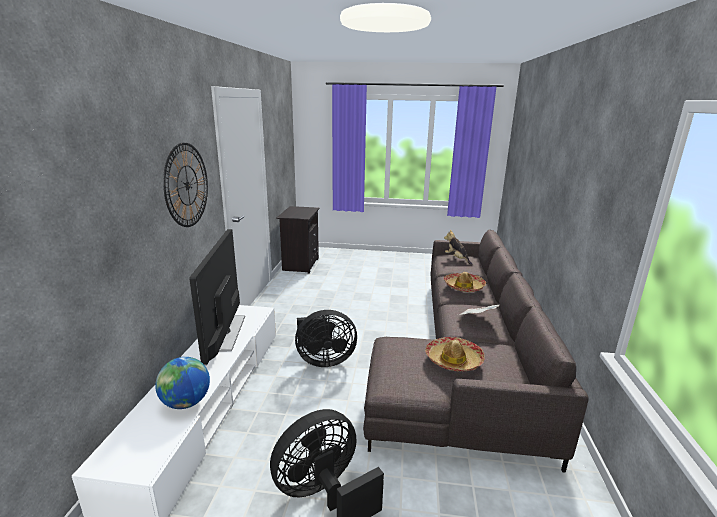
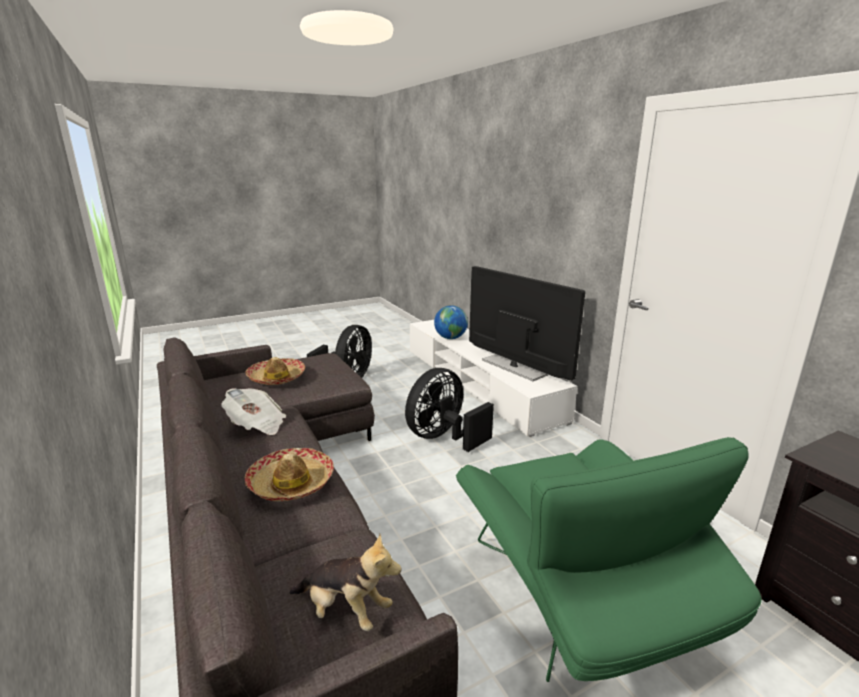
camera: 145 degrees right, 0 degrees up
wall clock [163,143,208,227] -> none
none -> green armchair [456,437,762,682]

